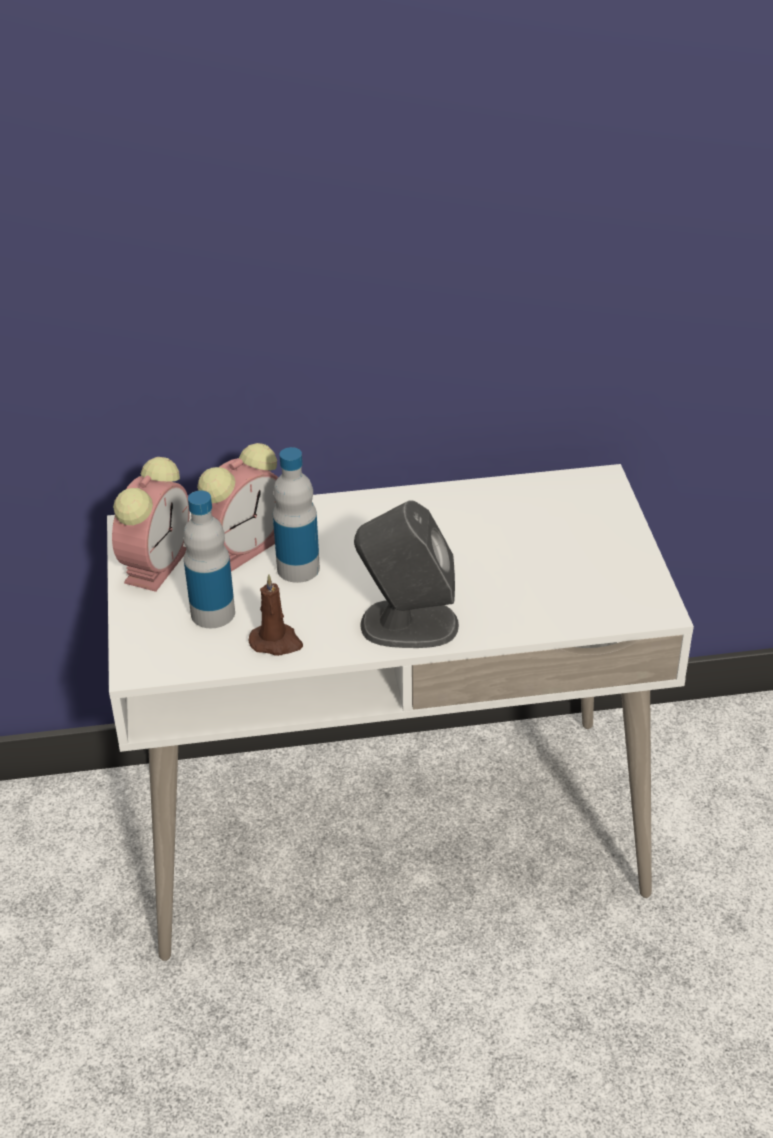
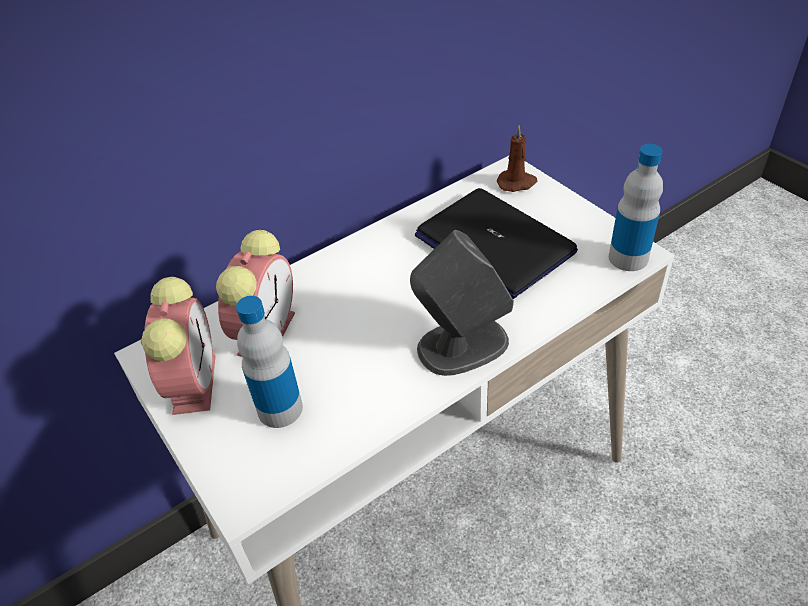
camera: 25 degrees left, 5 degrees up
brown candle [249,574,303,656] -> brown candle moved to [497,125,537,192]
bottle [273,447,320,583] -> bottle moved to [609,144,663,271]
none -> laptop [415,188,578,299]

